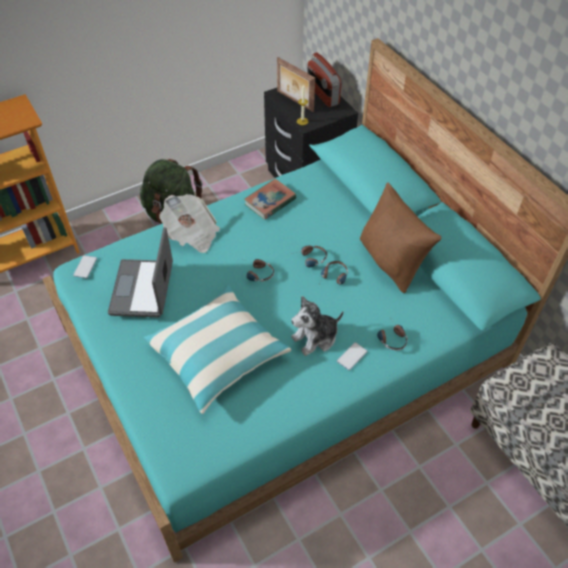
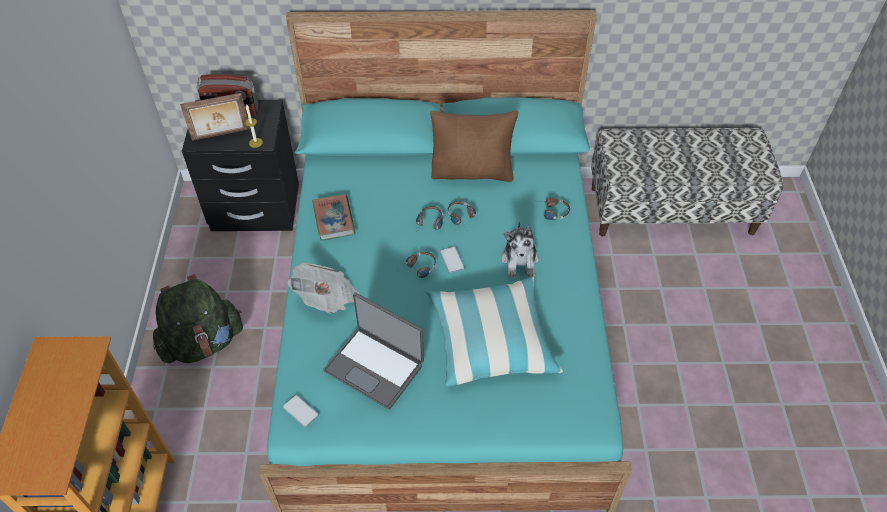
camera: 60 degrees left, 0 degrees up
phone [337,342,368,370] -> phone moved to [440,247,465,273]

